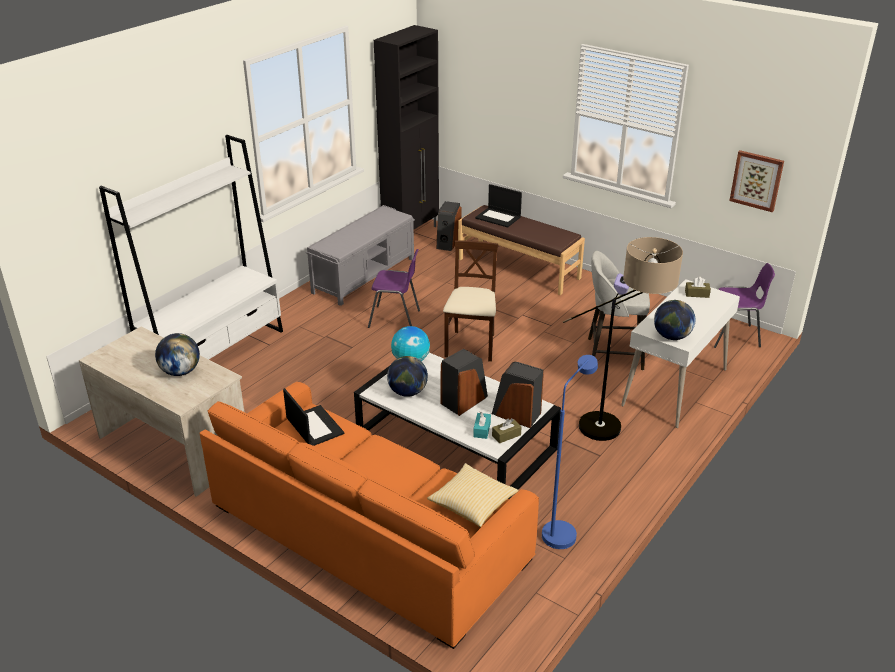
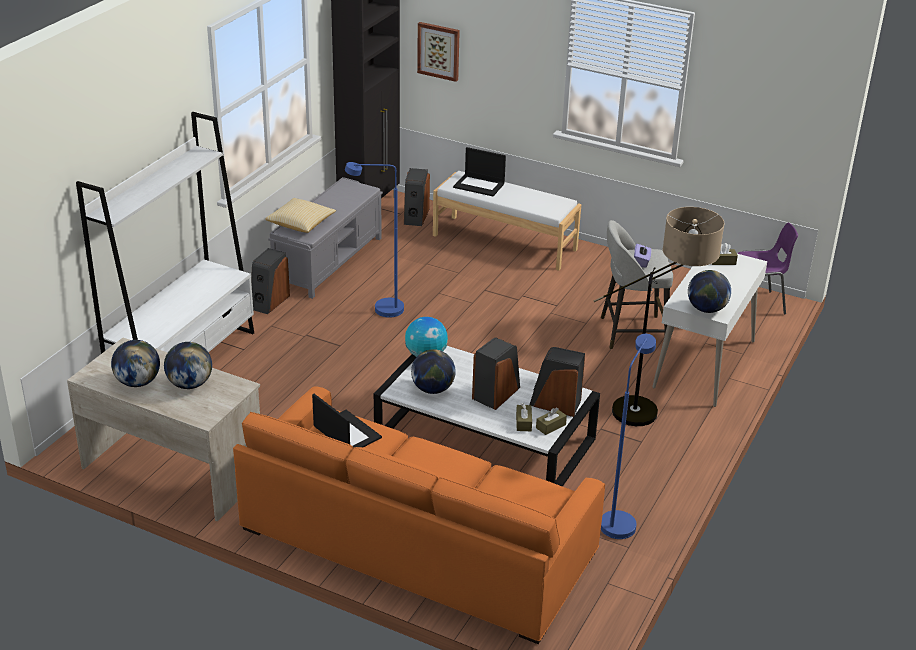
camera: 10 degrees left, 0 degrees up
purple chair [368,249,420,328] -> blue floor lamp [345,162,404,317]
pillow [427,463,519,527] -> pillow moved to [265,198,336,233]
beige chair [443,240,498,362] -> none
brown bench [458,205,585,295] -> white bench [433,171,581,271]
turquoise tissue box [473,412,491,439] -> brown tissue box [516,403,532,431]
picture [729,150,784,212] -> picture moved to [417,22,460,82]
none -> globe [111,340,160,387]
none -> speaker [251,248,290,314]

